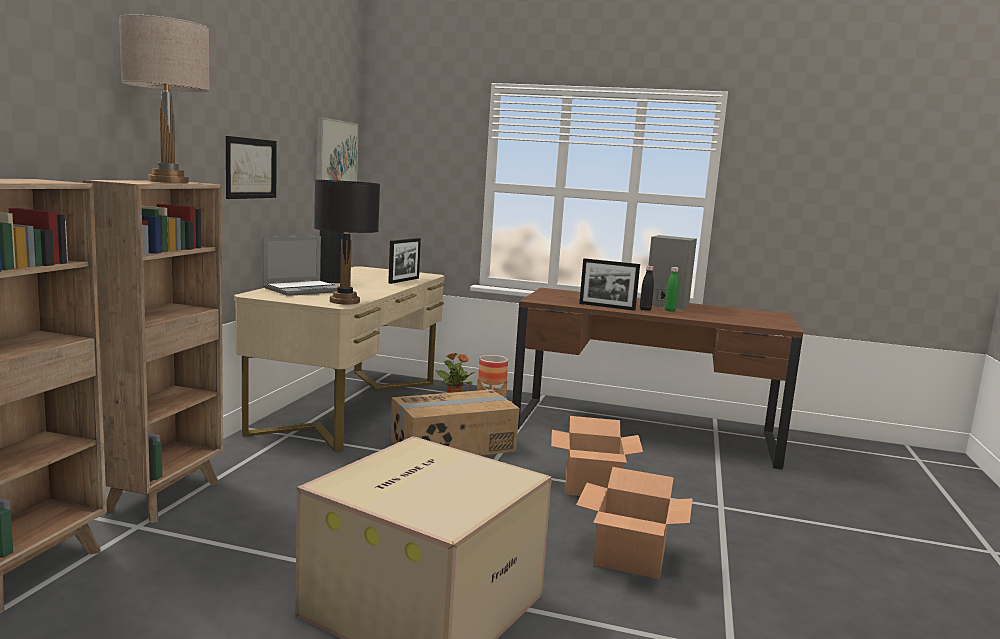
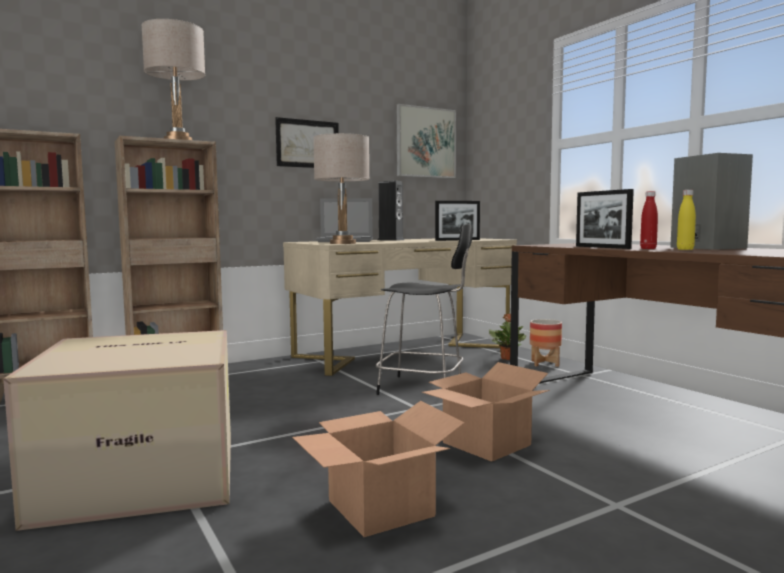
camera: 45 degrees right, 5 degrees down
black table lamp [314,180,380,304] -> beige table lamp [313,133,369,244]
cardboard box [391,390,520,456] -> black chair [376,224,473,395]
black bottle [640,266,654,311] -> red bottle [640,191,658,249]
green bottle [665,267,679,312] -> yellow bottle [677,190,696,250]

